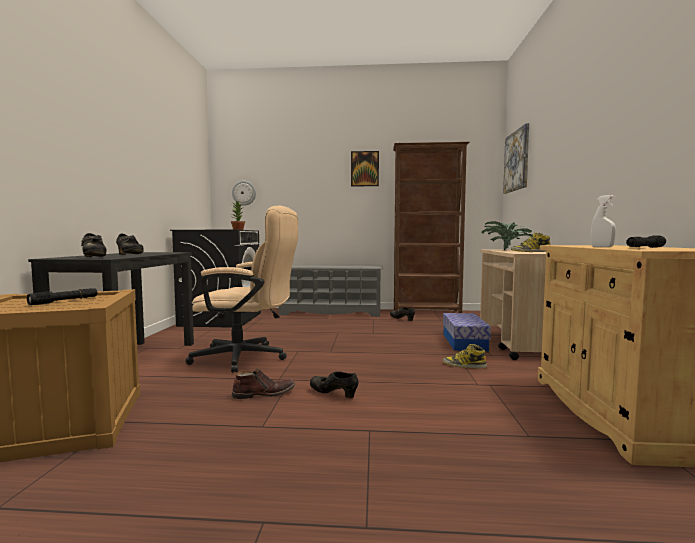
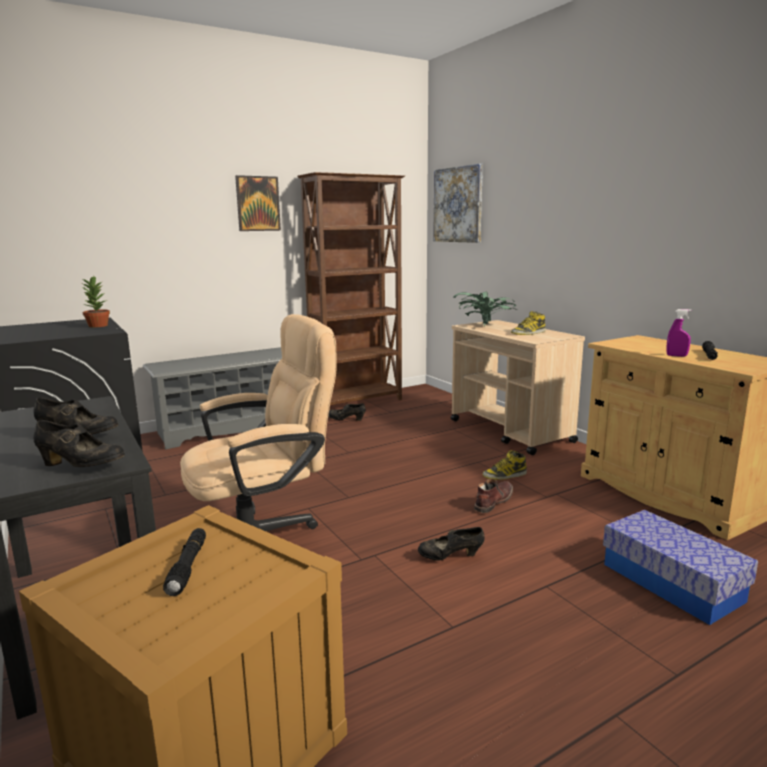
camera: 35 degrees left, 10 degrees up
wall clock [232,180,256,205] -> none
brown boot [232,368,296,399] -> brown boot moved to [474,479,513,513]
storage box [443,313,491,351] -> storage box moved to [603,510,758,625]
white spray bottle [591,195,616,247] -> purple spray bottle [666,309,691,357]

